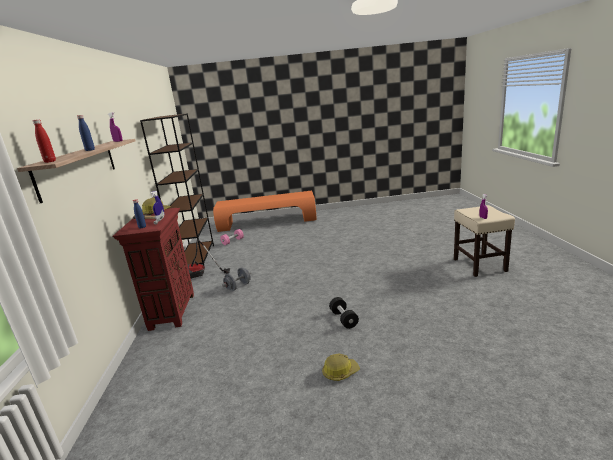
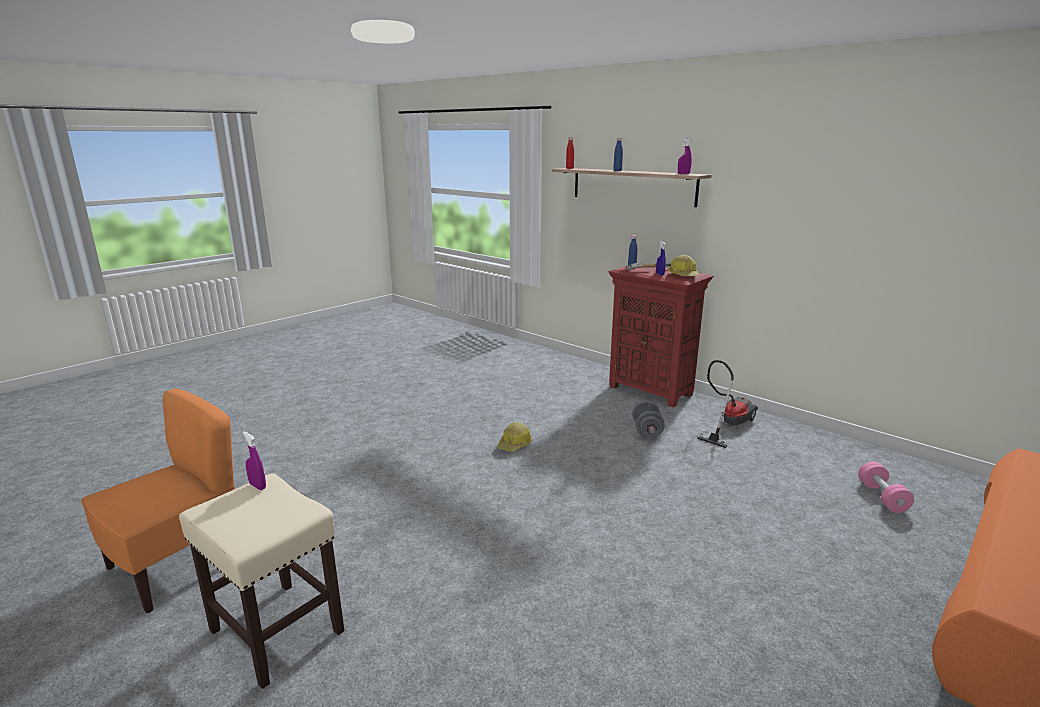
camera: 135 degrees right, 0 degrees up
brown bookcase [140,113,214,269] -> none
hard hat [322,354,360,381] -> hard hat moved to [498,422,532,452]
black dumbbell [329,297,359,329] -> none
none -> orange chair [81,389,235,613]

